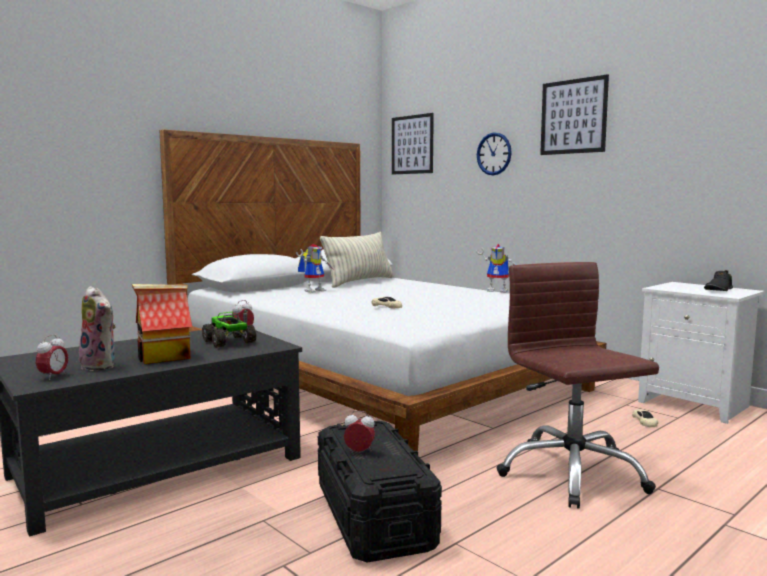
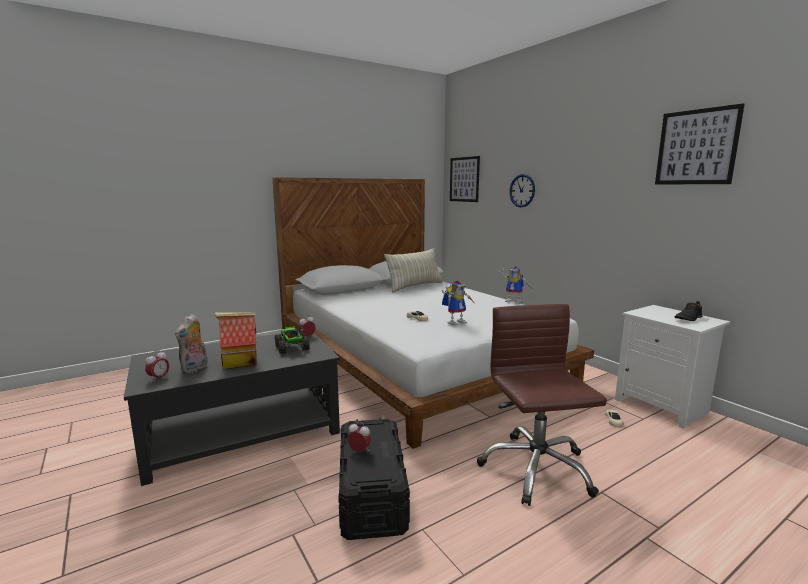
camera: 10 degrees right, 5 degrees up
plush toy [79,286,116,371] -> plush toy turned 60 degrees clockwise [175,314,208,373]
toy robot [296,244,335,293] -> toy robot moved to [442,281,474,326]
picture [540,74,609,155] -> picture moved to [655,103,745,185]

